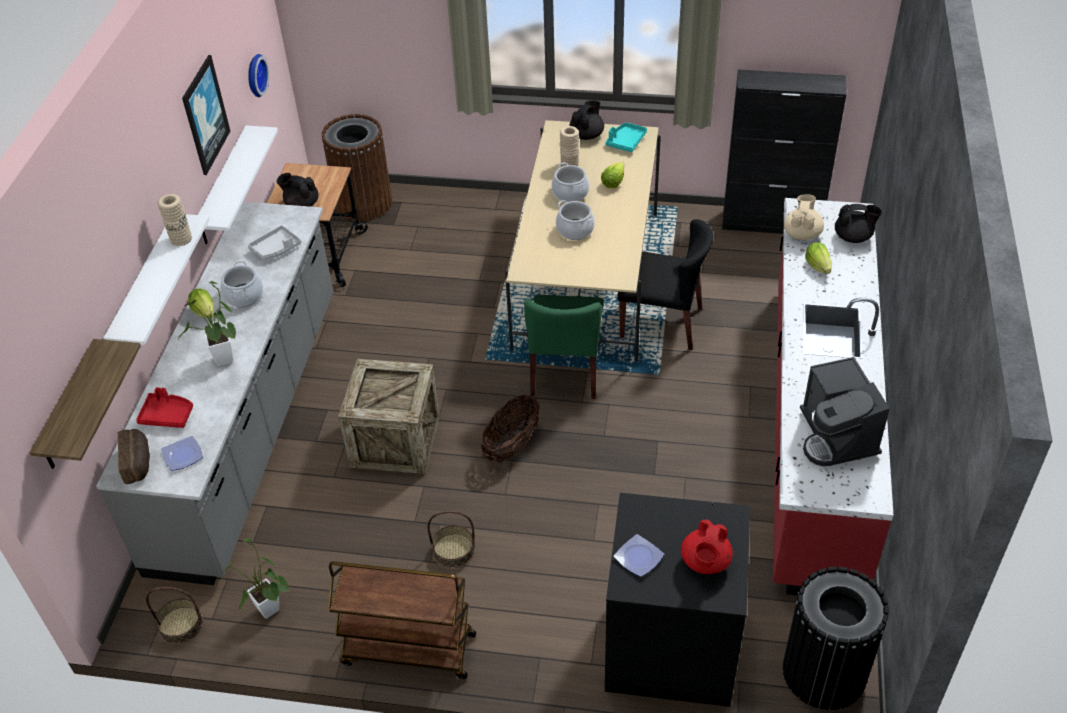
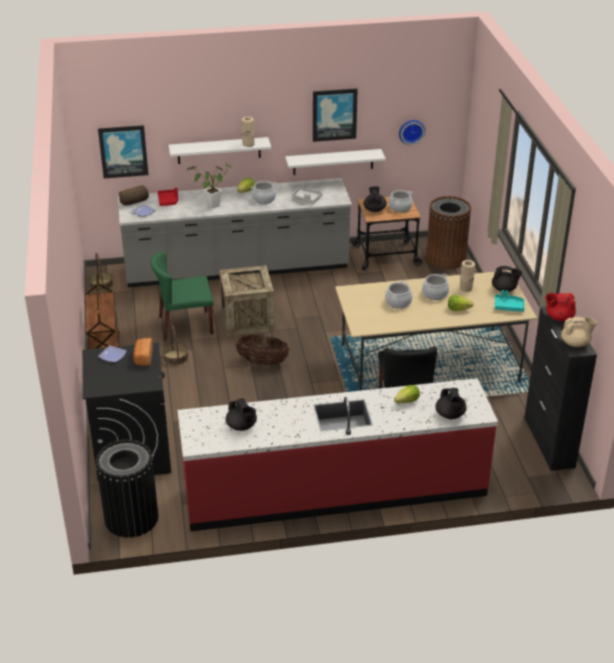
camera: 70 degrees right, 10 degrees down
shelf [29,339,141,469] -> picture [98,125,149,179]
potted plant [224,538,290,619] -> none
green chair [524,295,603,399] -> green chair moved to [150,252,214,341]
red teapot [681,520,733,574] -> red teapot moved to [545,293,576,321]
beige teapot [784,194,824,240] -> beige teapot moved to [561,317,597,347]
coffee machine [800,357,890,466] -> black teapot [226,398,257,431]
none -> bread [133,338,153,366]
none -> cooking pot [389,190,413,212]

